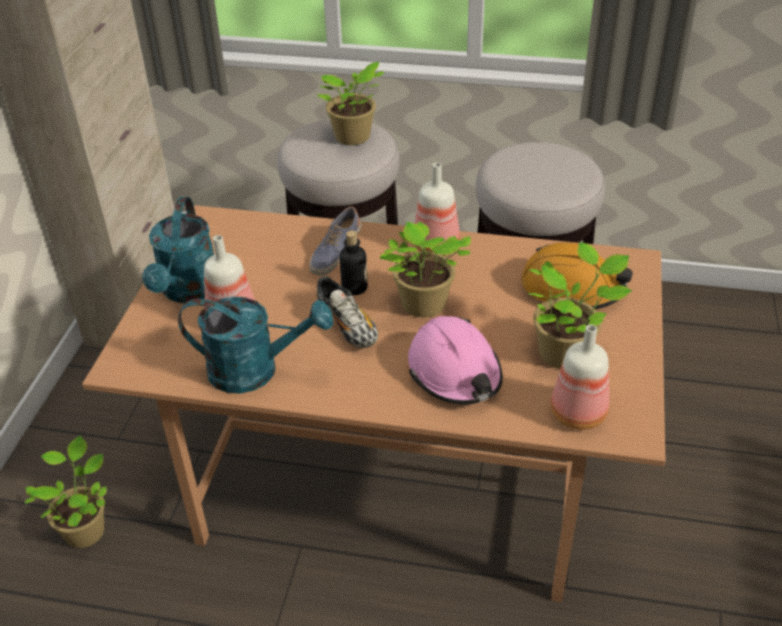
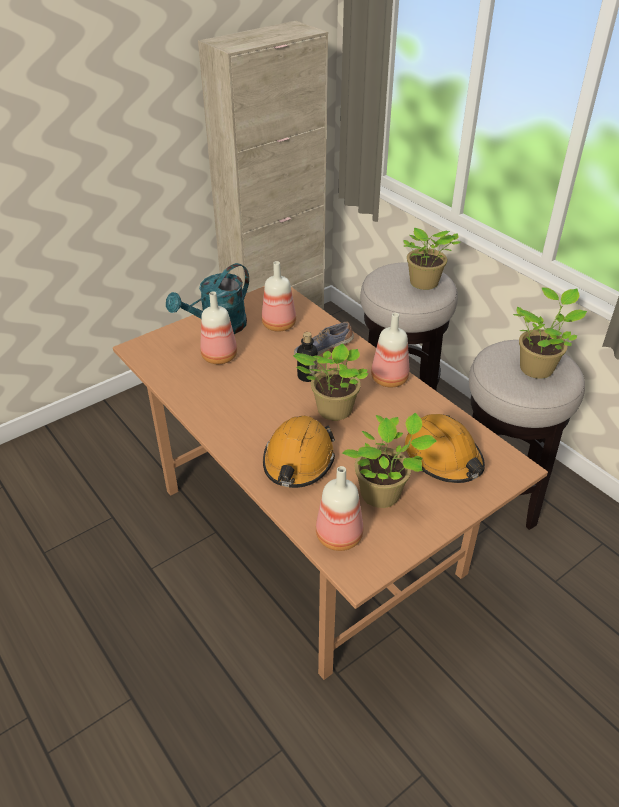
camera: 40 degrees right, 0 degrees up
potted plant [25,436,107,548] -> potted plant moved to [513,287,587,379]
turquoise watering can [178,297,333,393] -> none
shoe [317,276,378,348] -> none
pink hard hat [408,316,503,405] -> orange hard hat [263,416,335,488]
none -> bottle [262,261,296,332]

